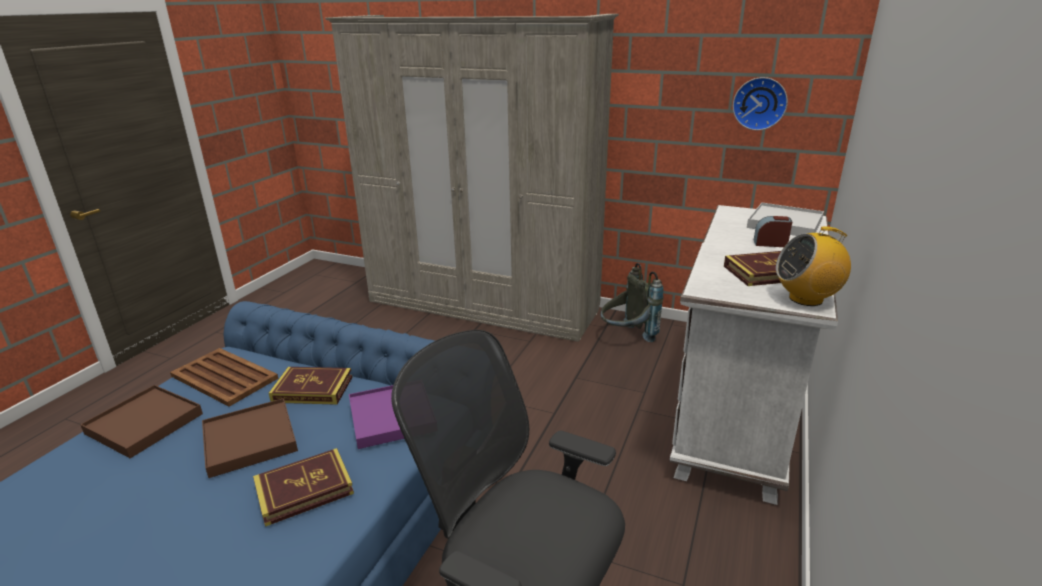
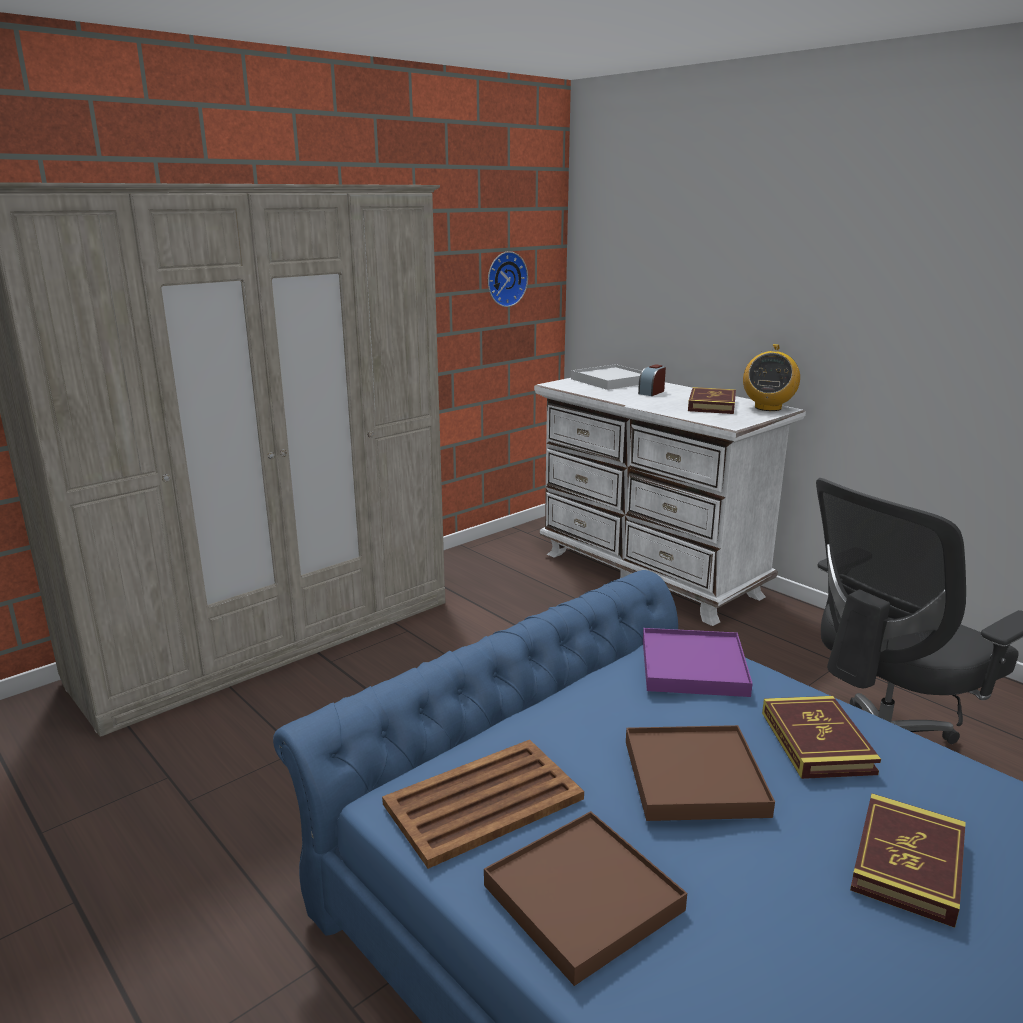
camera: 65 degrees left, 5 degrees down
book [269,367,352,405] -> book moved to [850,793,966,928]
grey backpack [601,263,664,342] -> none

